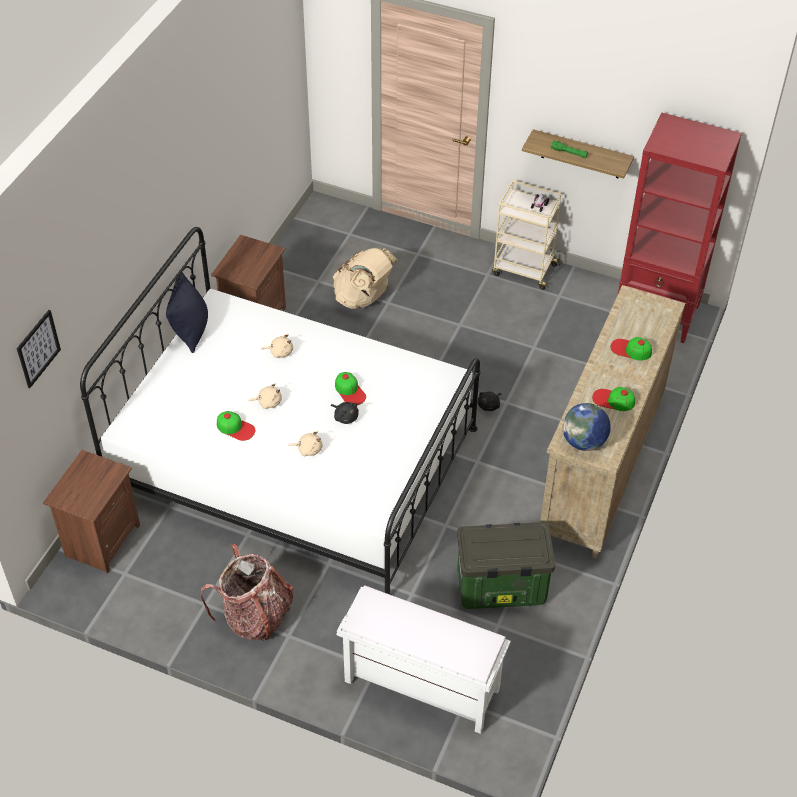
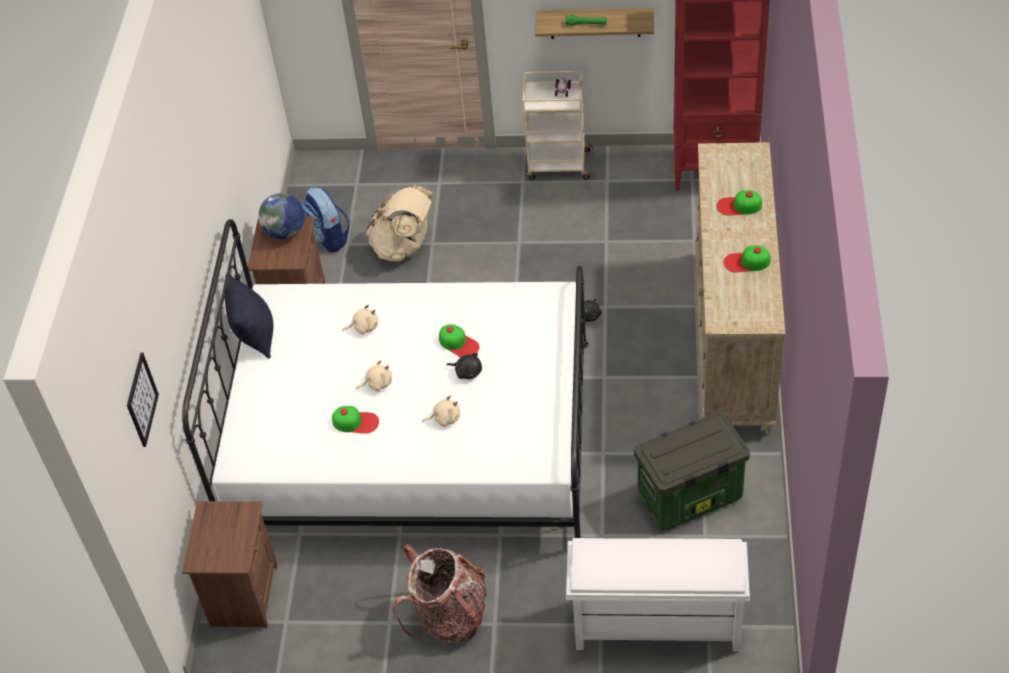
camera: 15 degrees left, 0 degrees up
globe [562,403,611,451] -> globe moved to [258,193,305,239]
none -> backpack [302,187,350,252]

